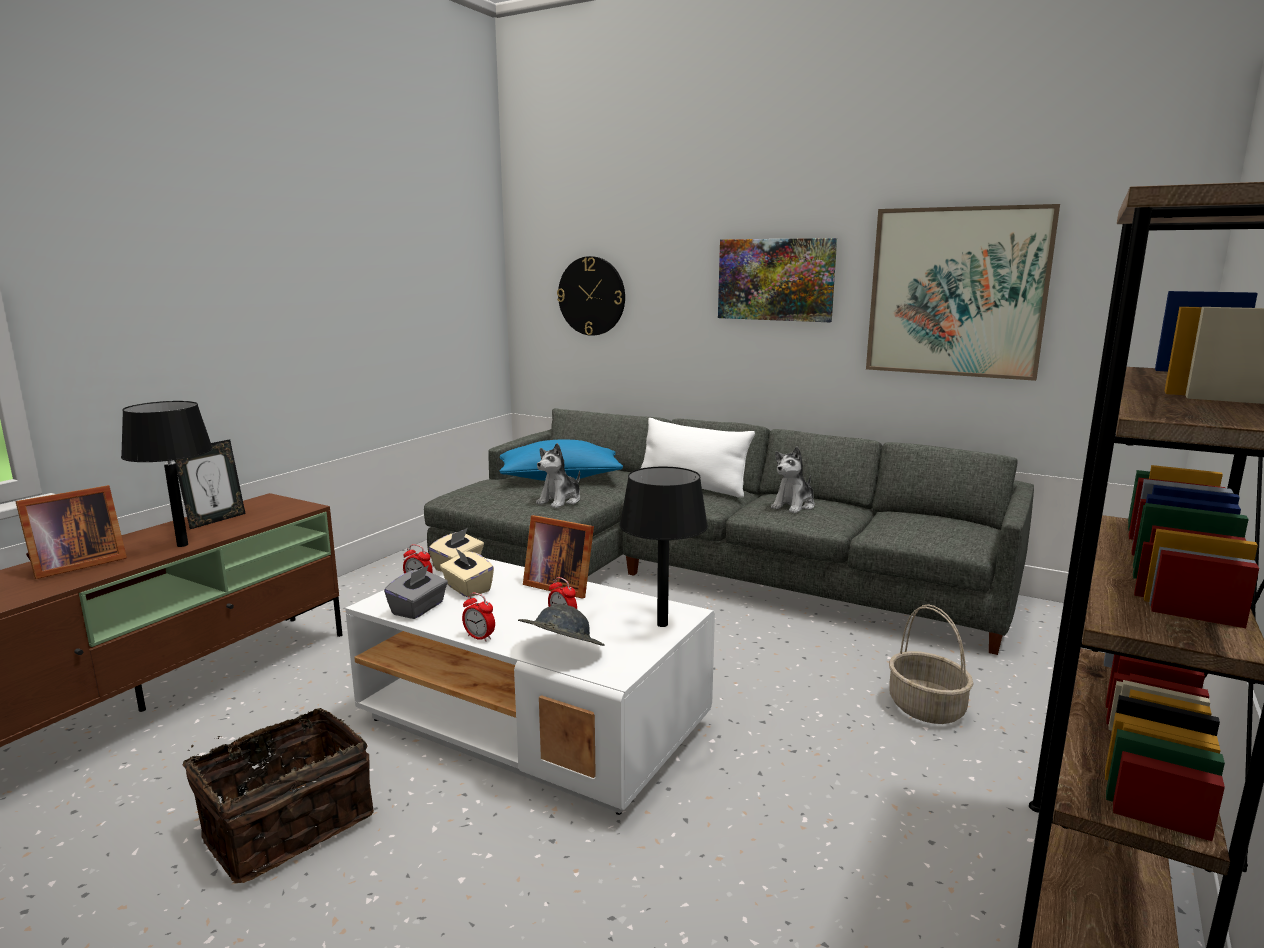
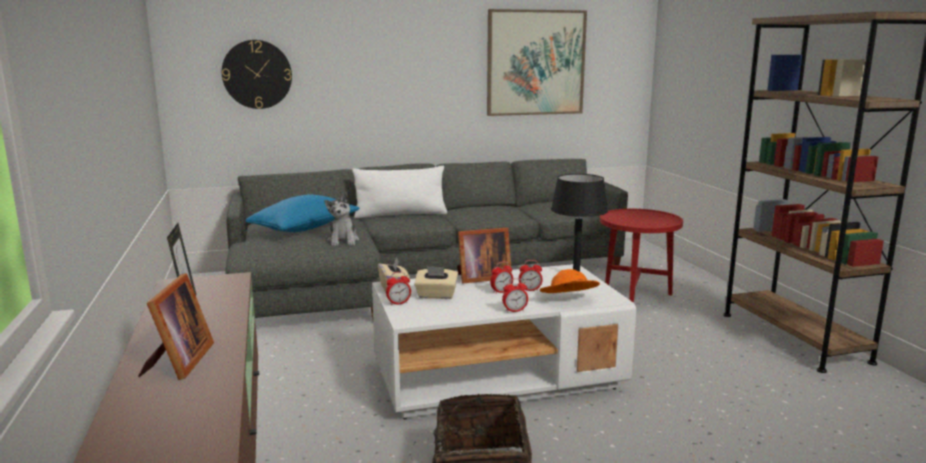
camera: 45 degrees left, 0 degrees up
black table lamp [121,401,213,547] -> none
grey tissue box [384,565,448,619] -> none
grey hat [518,604,605,646] -> orange hat [540,269,600,293]
picture [718,238,837,322] -> none
plush toy [771,446,815,513] -> none
basket [889,604,973,724] -> red side table [600,209,683,303]
none -> alarm clock [490,261,513,294]

